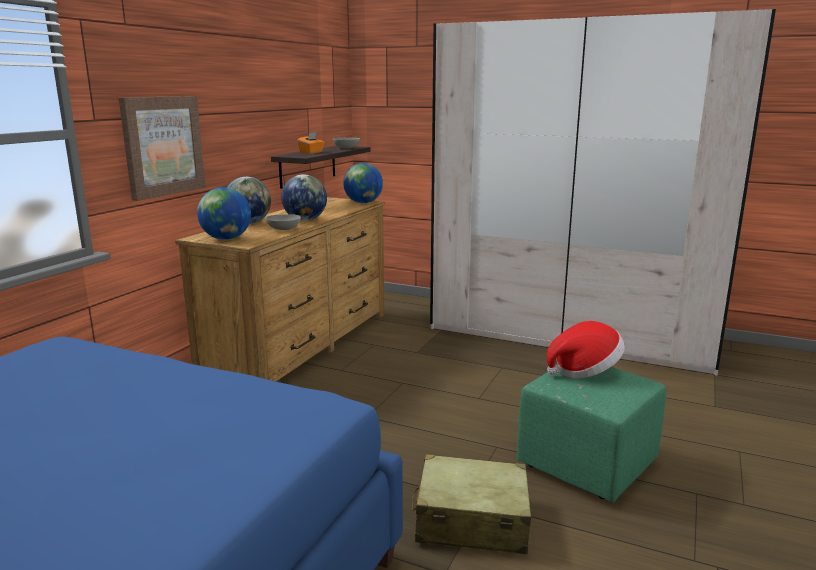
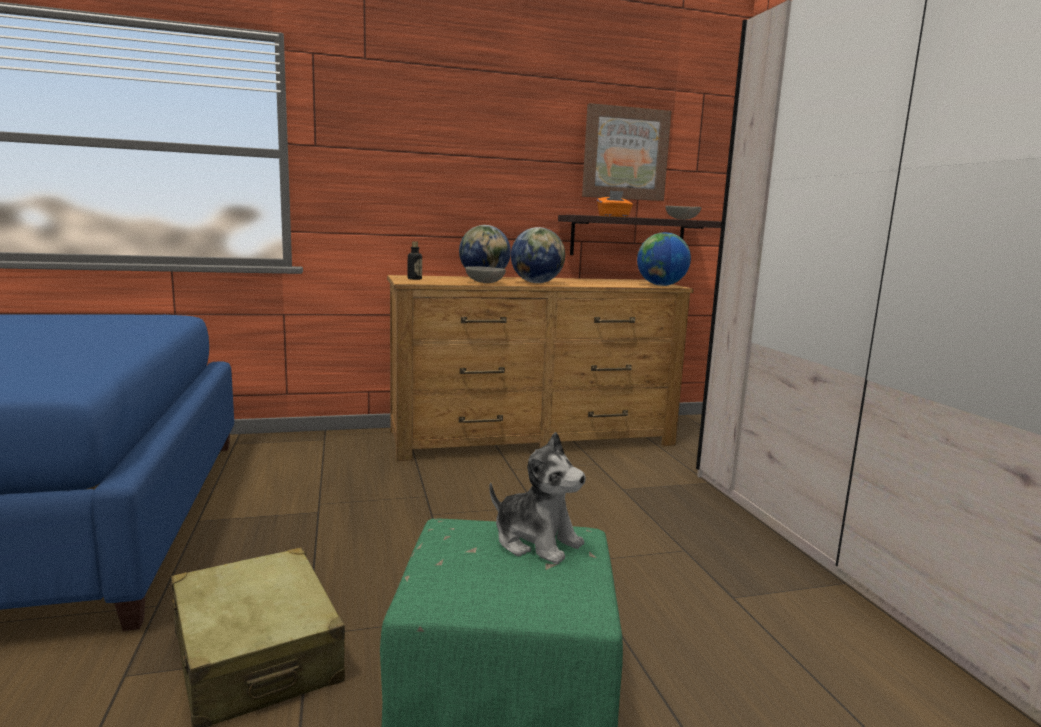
camera: 50 degrees right, 5 degrees down
picture [119,96,206,201] -> picture moved to [582,103,671,201]
globe [197,187,251,240] -> bottle [408,241,422,280]
hat [547,321,625,379] -> plush toy [490,432,586,564]

